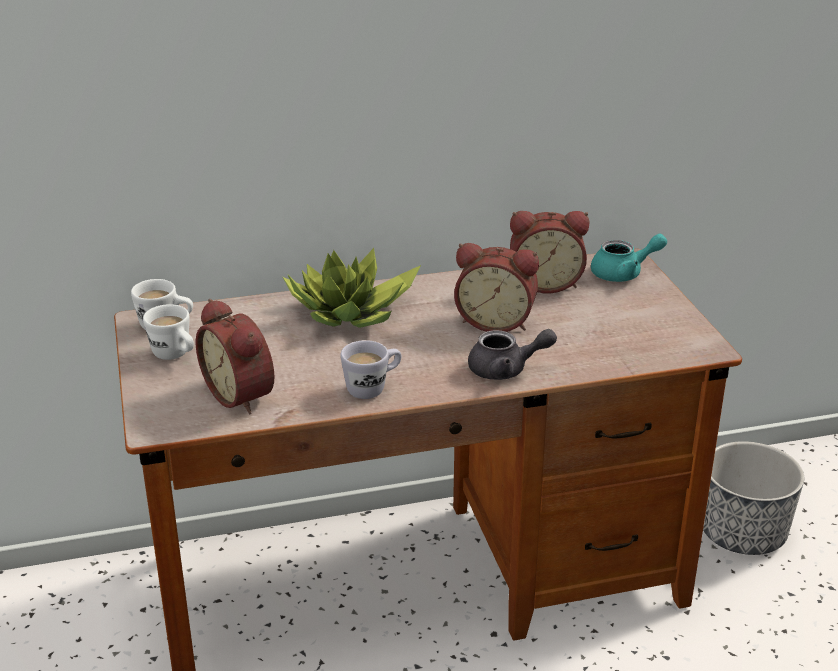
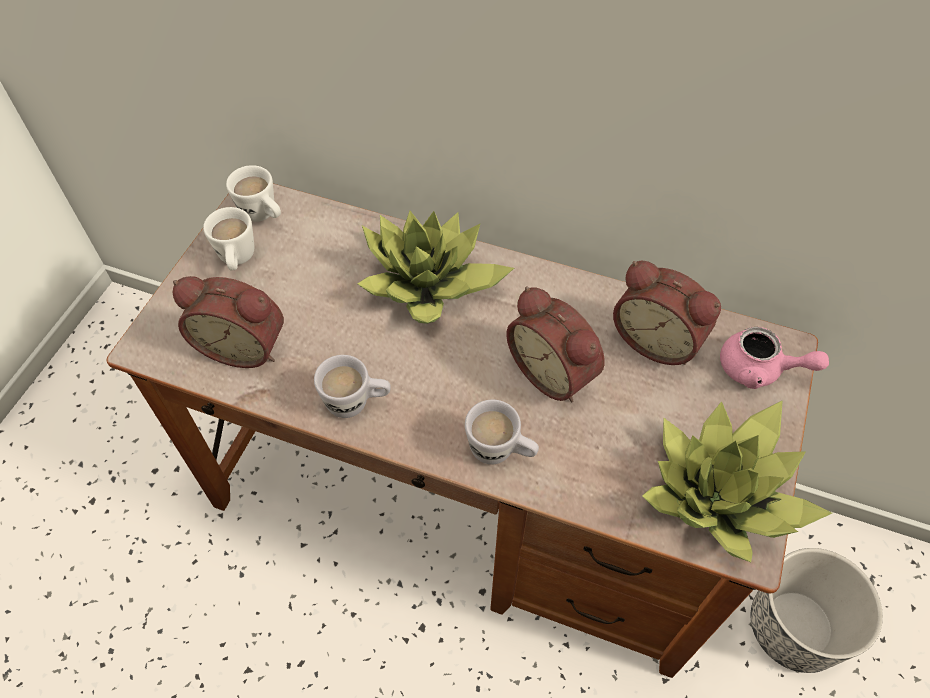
camera: 35 degrees right, 25 degrees up
alarm clock [196,299,274,414] -> alarm clock turned 75 degrees counterclockwise [173,276,284,368]
grey teapot [468,329,557,380] -> white mug [465,400,539,465]
turquoise teapot [591,233,667,282] -> pink teapot [720,327,829,389]
none -> potted plant [642,400,832,562]

